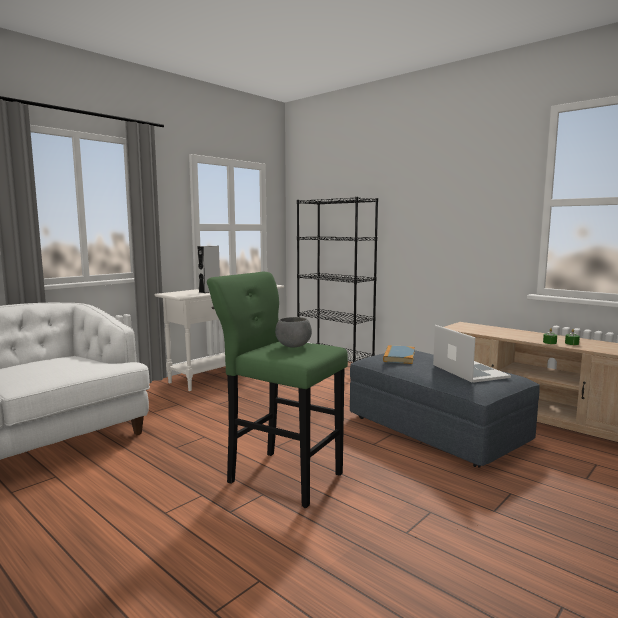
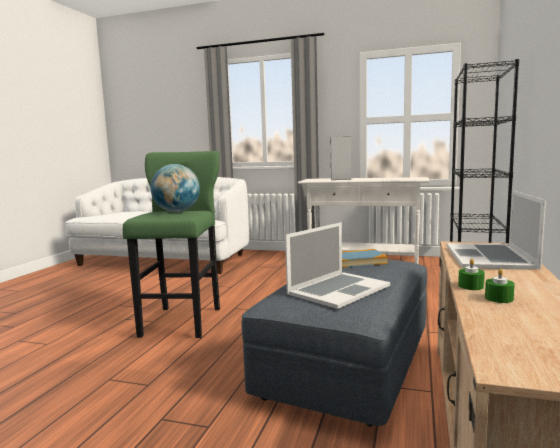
camera: 65 degrees right, 0 degrees up
grey bowl [275,317,312,348] -> globe [150,164,200,212]
none -> laptop [447,190,546,270]

